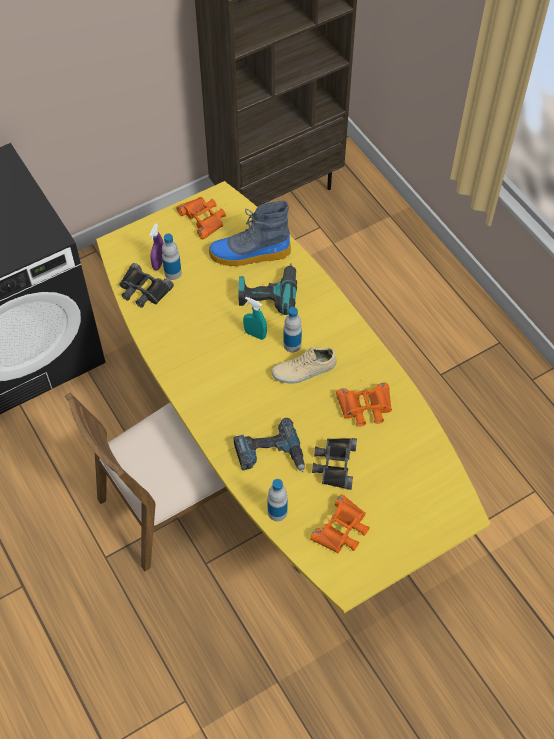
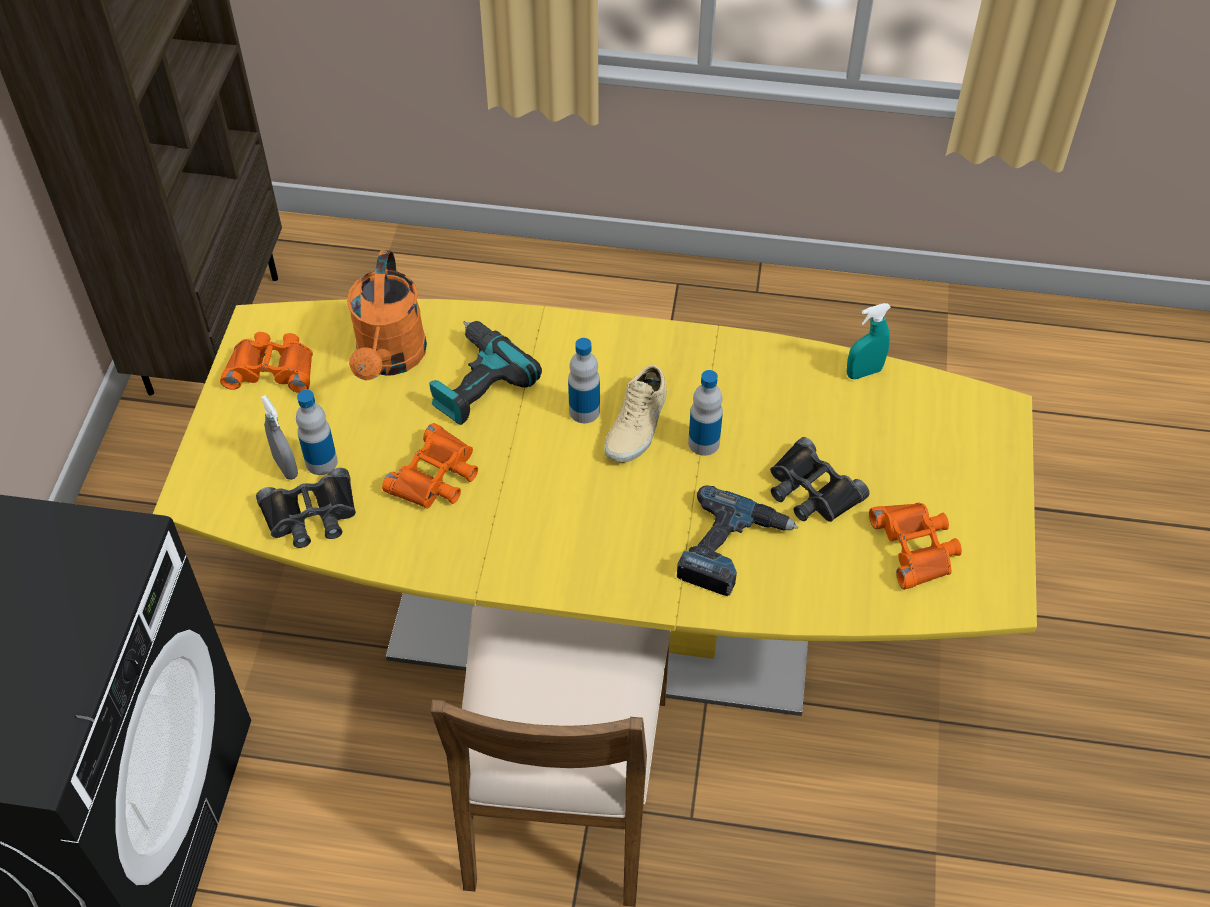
camera: 50 degrees left, 5 degrees down
purple spray bottle [149,223,164,270] -> grey spray bottle [260,395,298,480]
boot [209,200,291,267] -> orange watering can [347,250,427,380]
turquoise spray bottle [243,297,267,340] -> turquoise spray bottle moved to [847,303,891,379]
bottle [267,479,288,521] -> bottle moved to [688,370,723,456]
orange binoculars [336,383,392,427] -> orange binoculars moved to [382,423,478,509]

